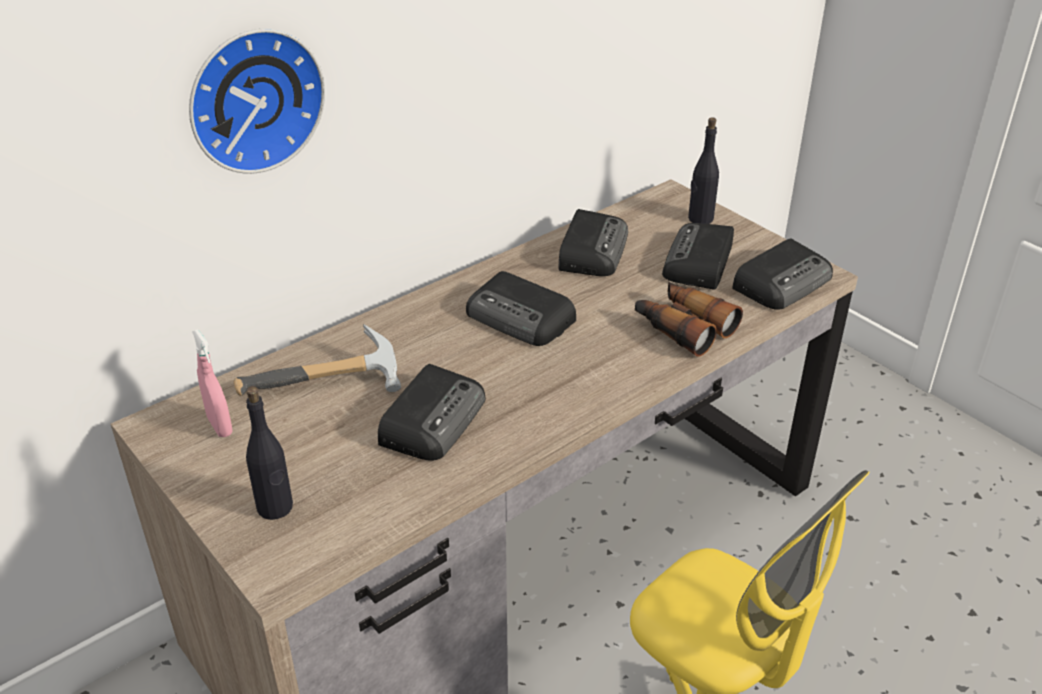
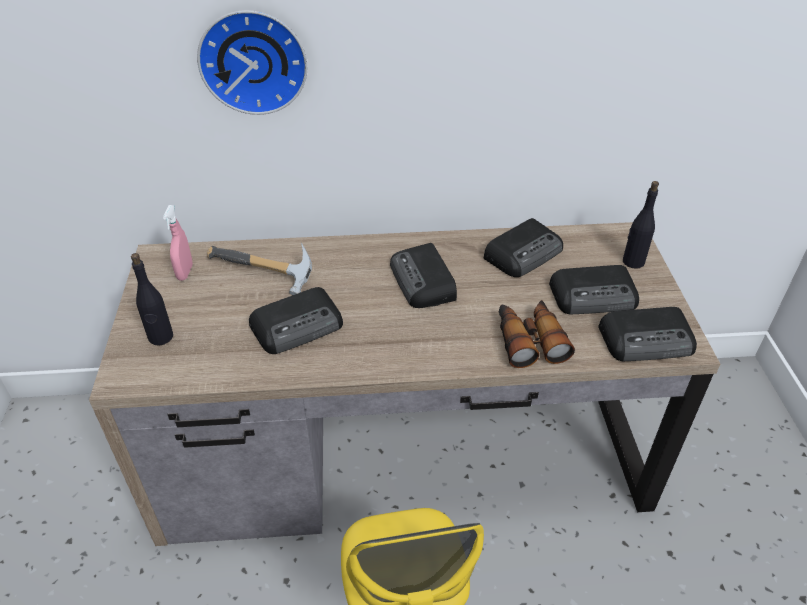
camera: 35 degrees right, 5 degrees up
radio [662,223,734,290] -> radio turned 150 degrees counterclockwise [549,265,639,314]

